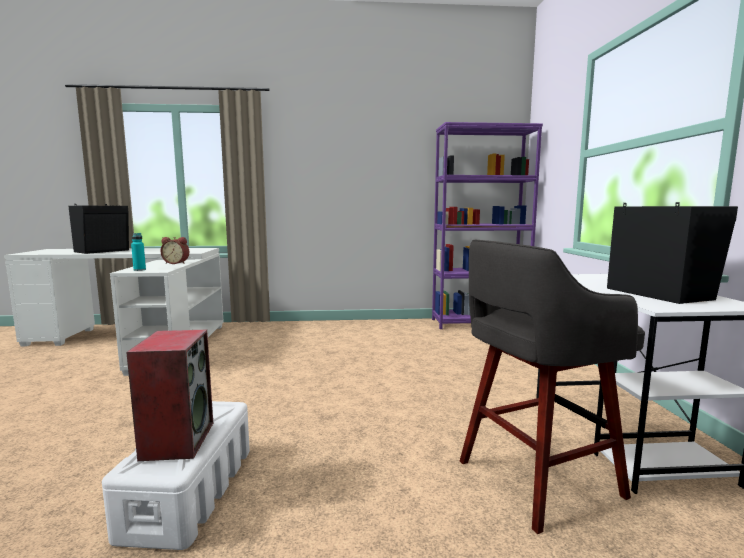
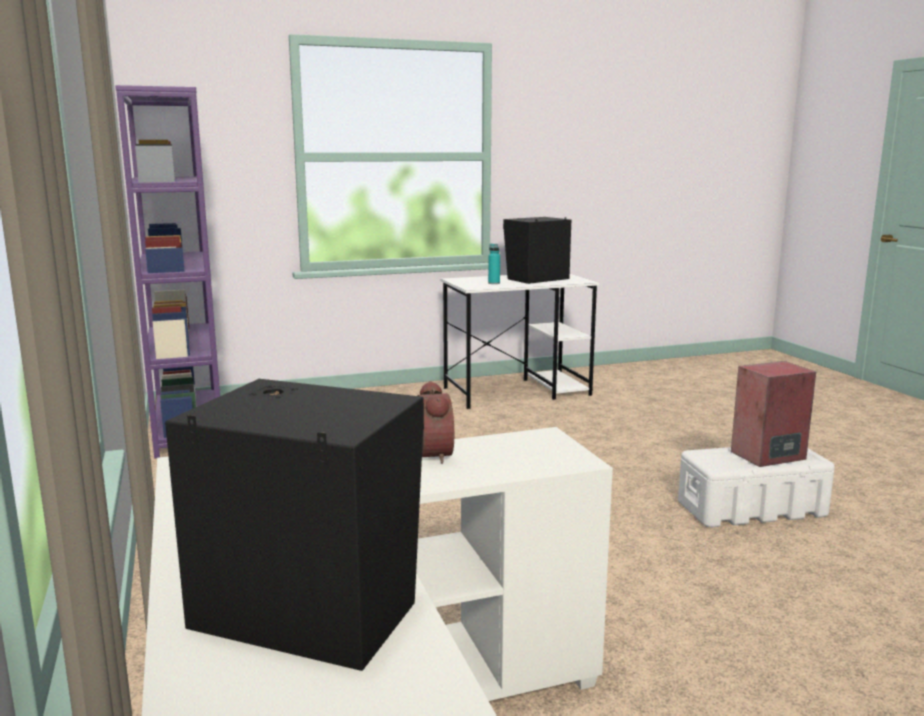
camera: 105 degrees left, 5 degrees up
turquoise bottle [131,233,146,271] -> turquoise bottle moved to [488,244,500,284]
grey stool [460,240,645,534] -> none

